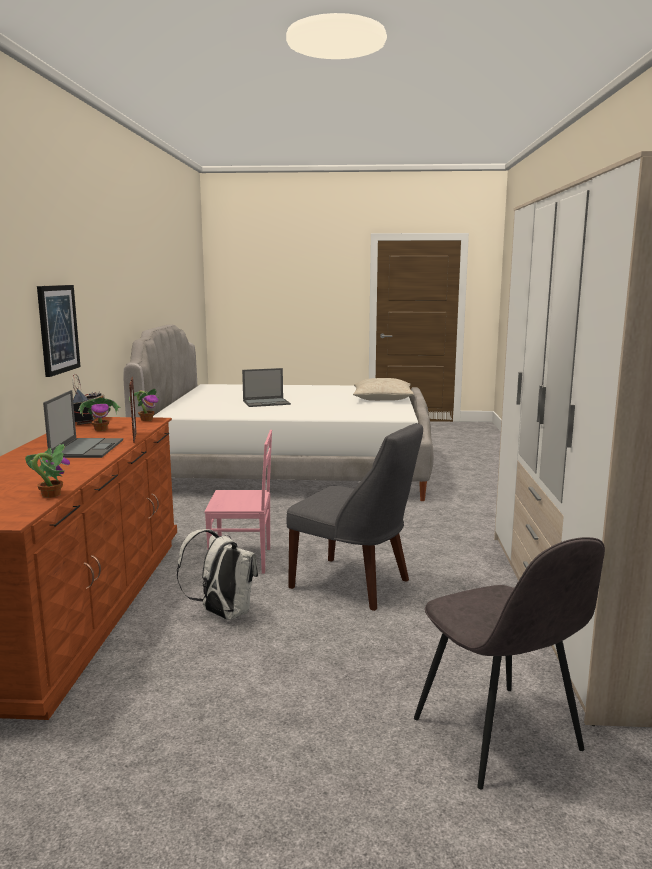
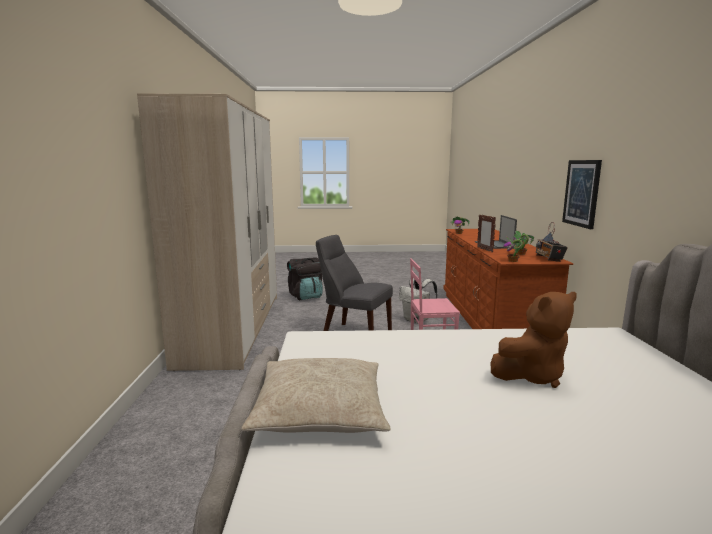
camera: 175 degrees right, 0 degrees up
laptop [242,368,291,407] -> brown plush toy [491,292,577,388]
grey chair [414,537,605,790] -> black backpack [287,257,323,301]

